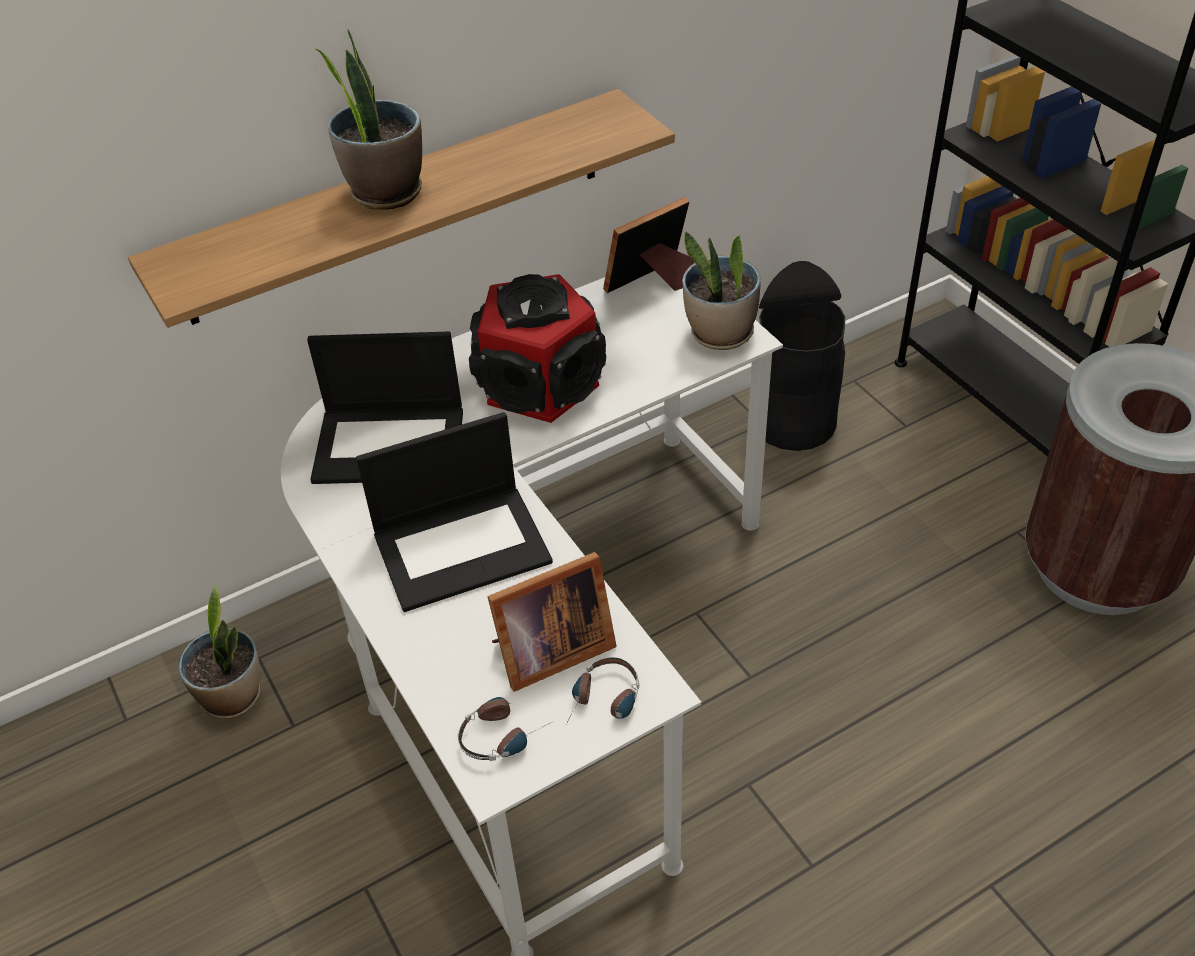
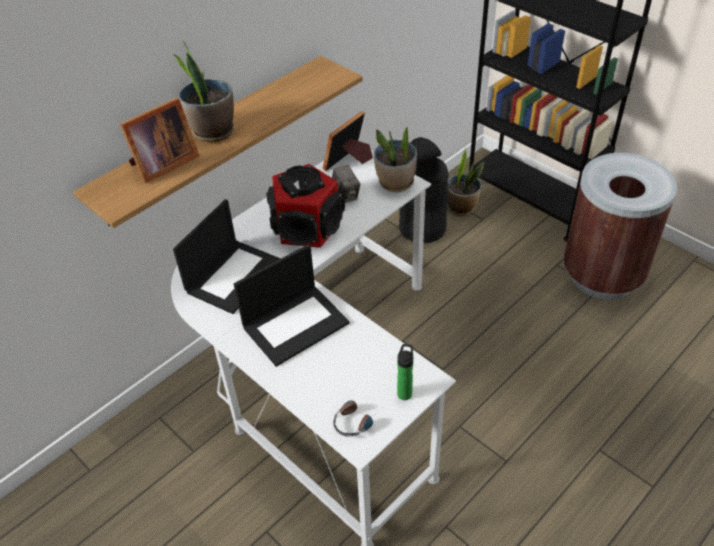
camera: 15 degrees left, 0 degrees up
potted plant [178,585,260,719] -> potted plant moved to [447,147,484,216]
laptop [307,332,463,484] -> laptop turned 45 degrees counterclockwise [173,199,281,314]
picture frame [488,552,617,692] -> picture frame moved to [120,98,199,183]
headphones [566,658,639,724] -> bottle [397,344,413,400]
none -> camera [332,165,360,203]

